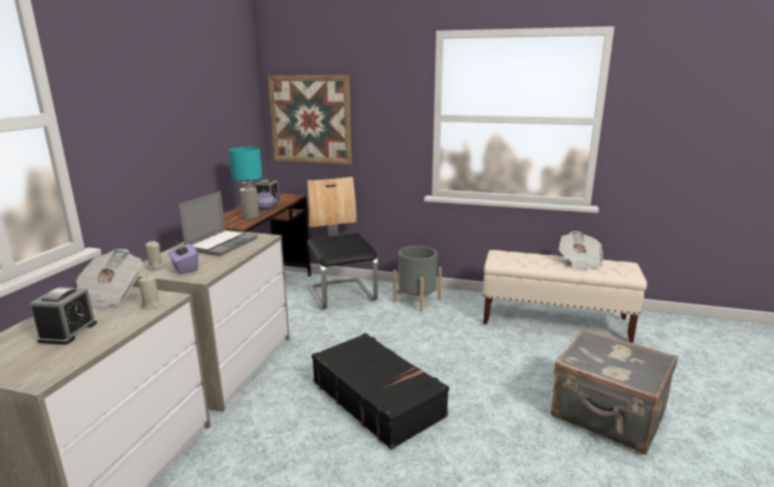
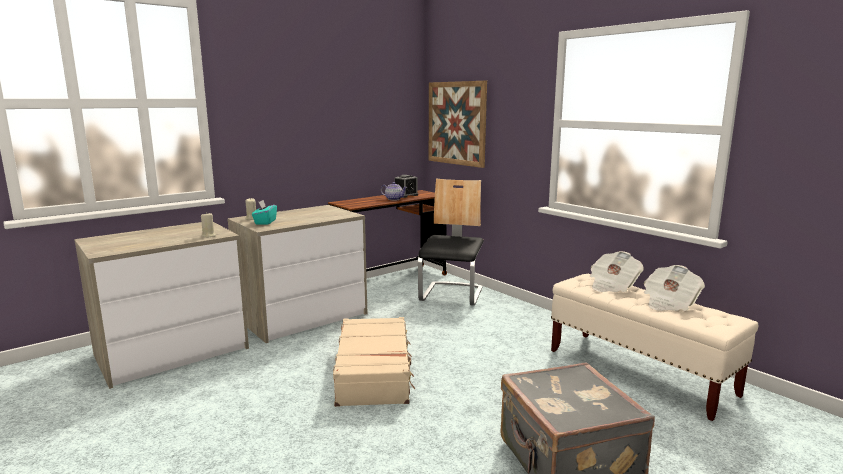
camera: 35 degrees right, 5 degrees down
alarm clock [30,287,97,345] -> none
newspaper [76,249,144,310] -> newspaper moved to [590,251,644,292]
purple tissue box [168,241,198,274] -> turquoise tissue box [252,200,277,225]
laptop [178,191,258,256] -> none
turquoise table lamp [229,147,262,219] -> none
black suitcase [312,333,449,450] -> beige suitcase [333,317,415,407]
grey planter [393,246,442,312] -> none

